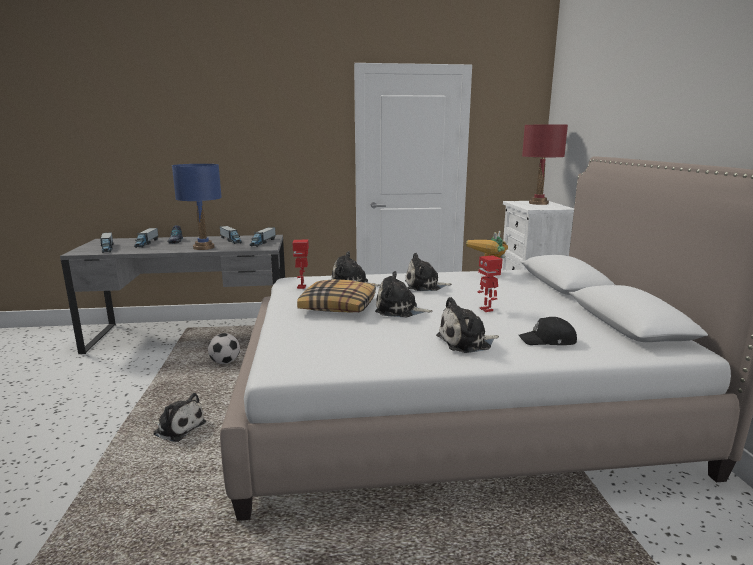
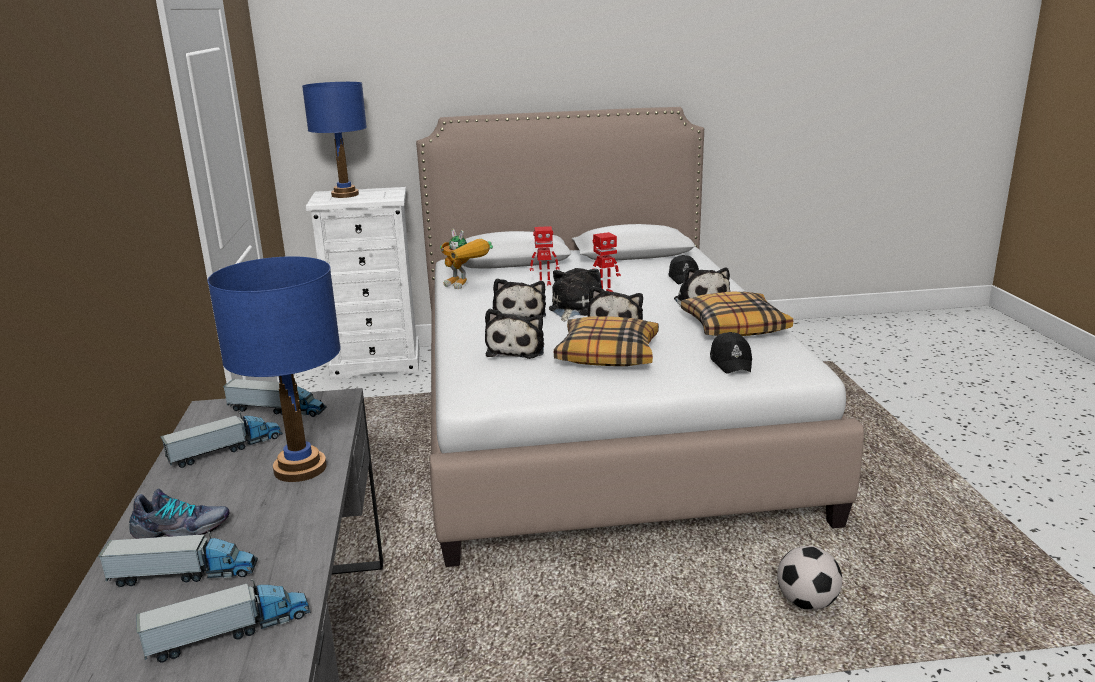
camera: 90 degrees left, 5 degrees up
plush toy [153,393,206,442] -> plush toy moved to [549,268,602,321]
football [208,333,240,364] -> football moved to [777,546,842,610]
toy robot [293,240,309,289] -> toy robot moved to [530,226,560,285]
red table lamp [522,124,568,205] -> blue table lamp [302,82,367,198]
none -> pillow [681,291,793,336]
none -> black cap [710,332,752,374]

